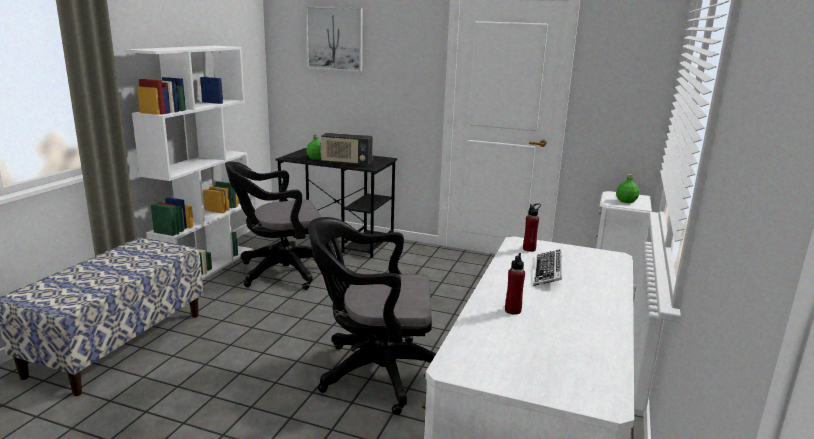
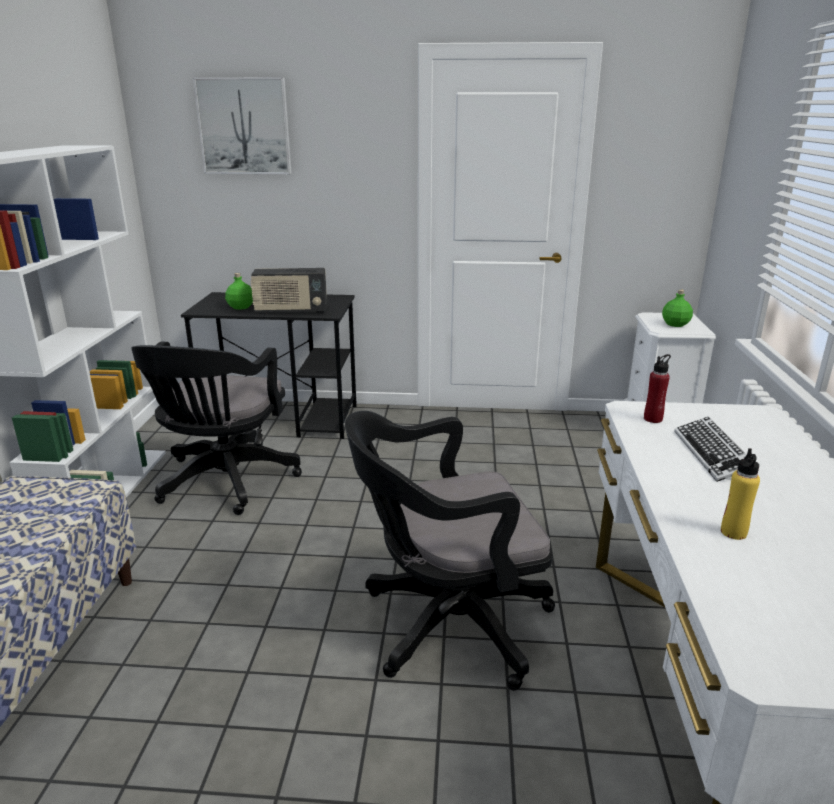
camera: 15 degrees left, 5 degrees up
black office chair [225,161,321,290] -> black office chair turned 45 degrees counterclockwise [131,341,302,515]
red bottle [505,253,525,315] -> yellow bottle [721,448,760,540]

